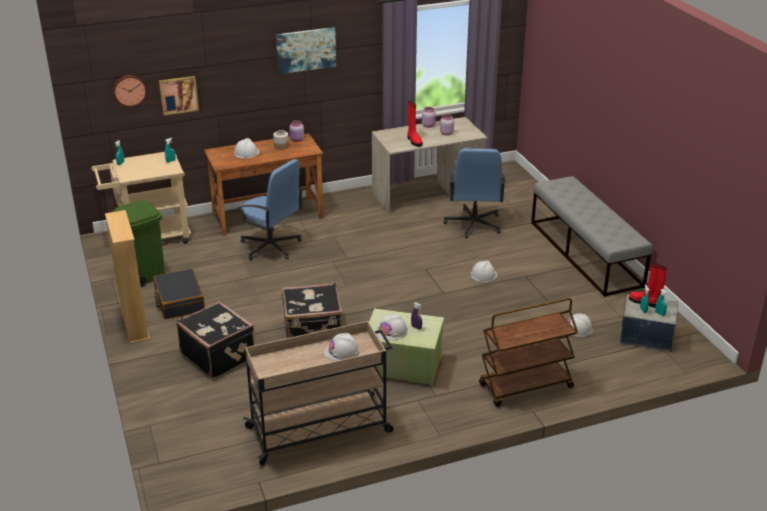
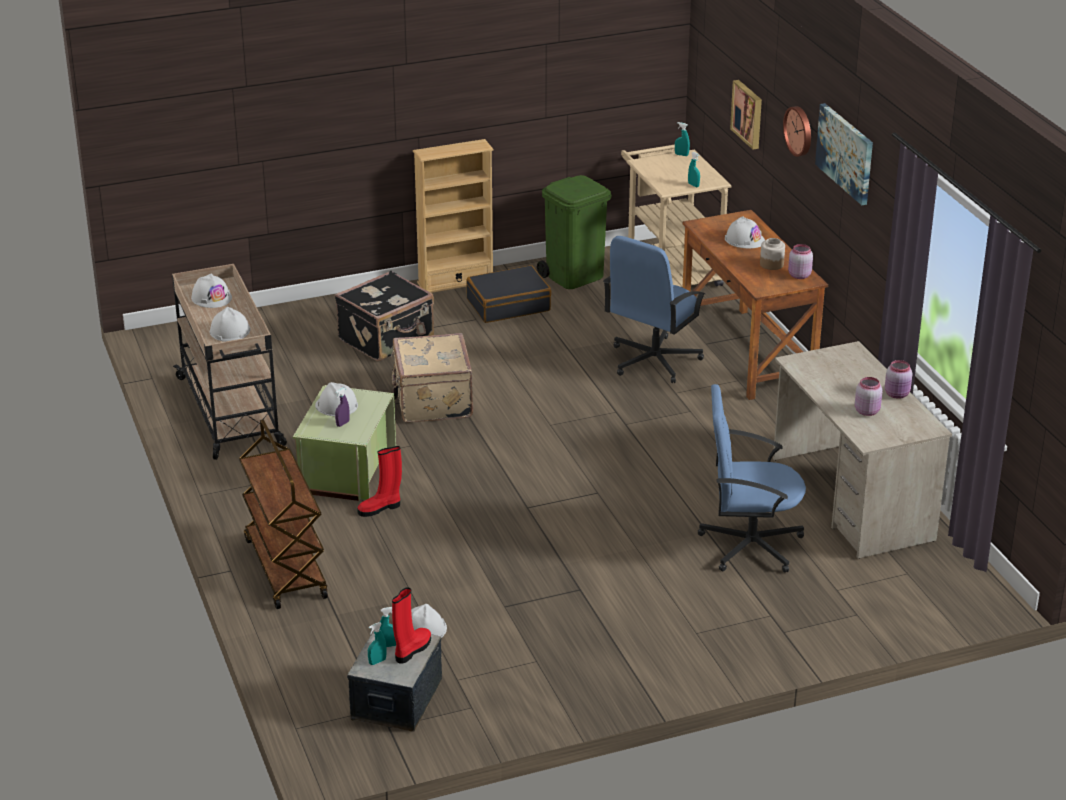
camera: 90 degrees right, 0 degrees up
wall clock [113,75,147,107] -> wall clock moved to [783,106,811,157]
black suitcase [282,283,343,338] -> beige suitcase [391,333,473,423]
red boot [407,101,423,147] -> red boot moved to [357,446,402,517]
white hard hat [471,261,498,282] -> white hard hat moved to [191,273,232,308]
grey bench [531,176,653,297] -> none

